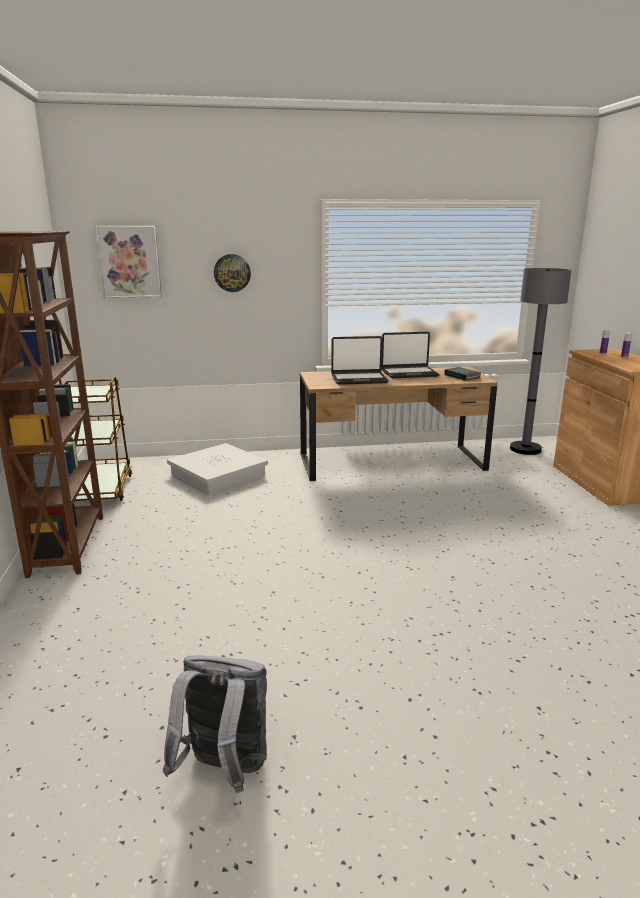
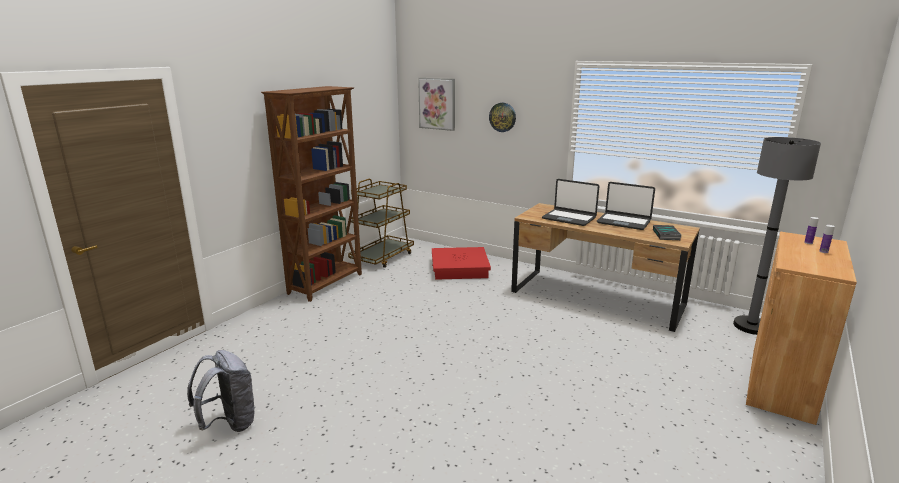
camera: 40 degrees right, 0 degrees up
white storage box [167,443,268,494] -> red storage box [432,247,491,280]

